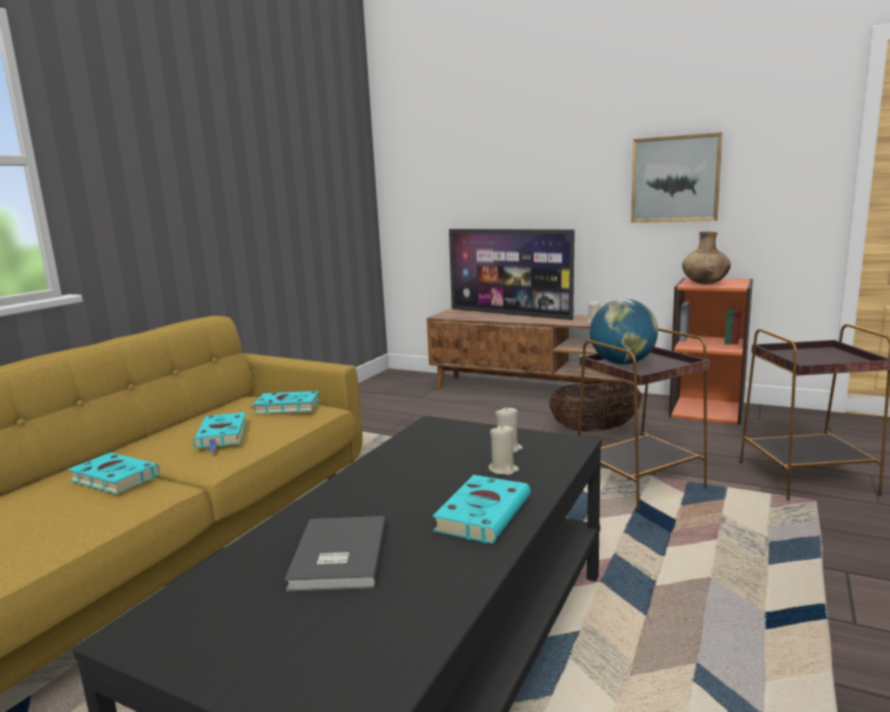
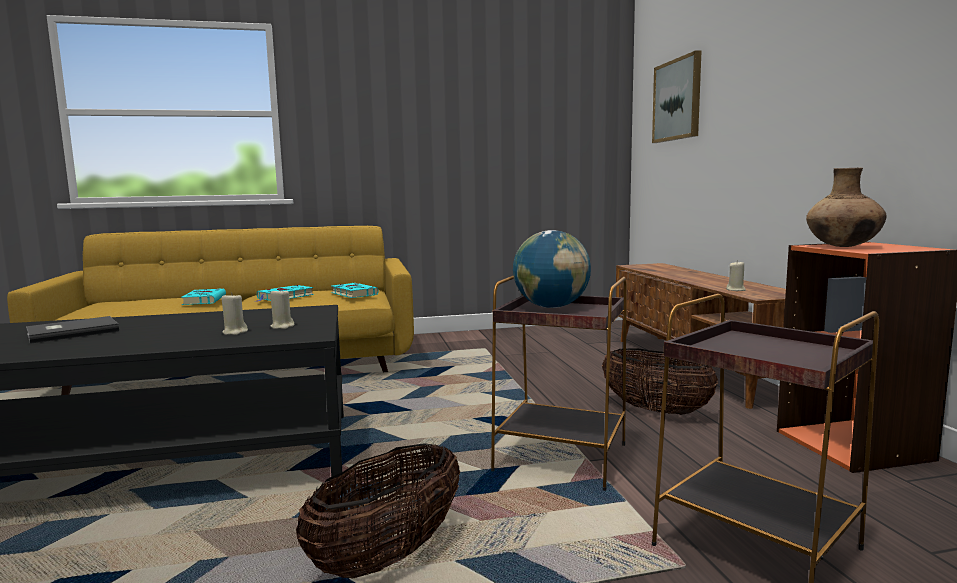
camera: 50 degrees right, 5 degrees down
turquoise book [433,475,531,544] -> none
television [449,229,575,320] -> none
picture [631,132,723,223] -> picture moved to [652,50,702,143]
none -> basket [296,443,460,579]

